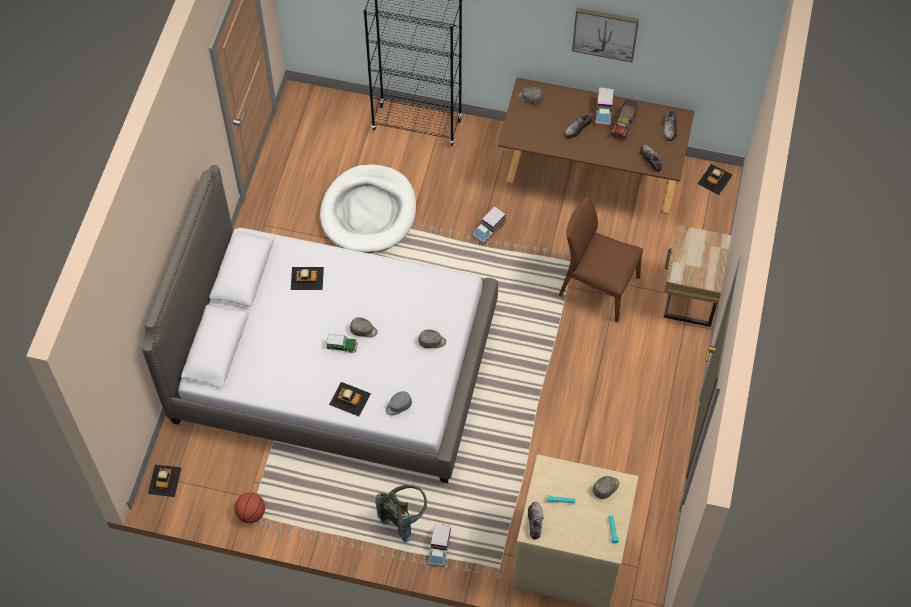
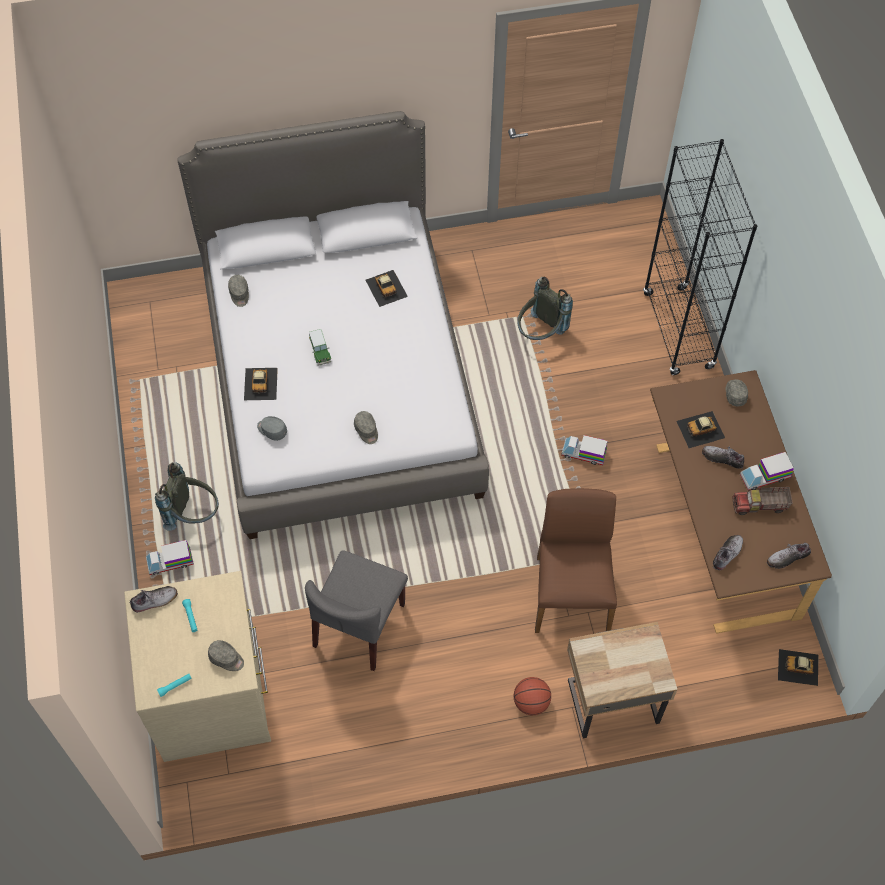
camera: 65 degrees right, 0 degrees up
toy car [148,464,181,497] -> toy car moved to [677,411,725,448]
basketball [234,492,265,523] -> basketball moved to [514,677,551,715]
white dog bed [320,164,416,253] -> grey backpack [517,276,573,340]
grey cap [350,317,378,338] -> grey cap moved to [228,275,249,307]
picture [572,8,639,62] -> none
none -> grey chair [305,550,408,671]

